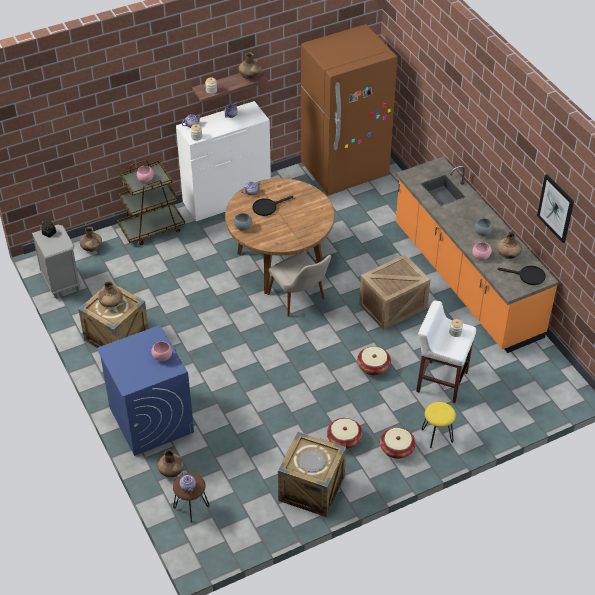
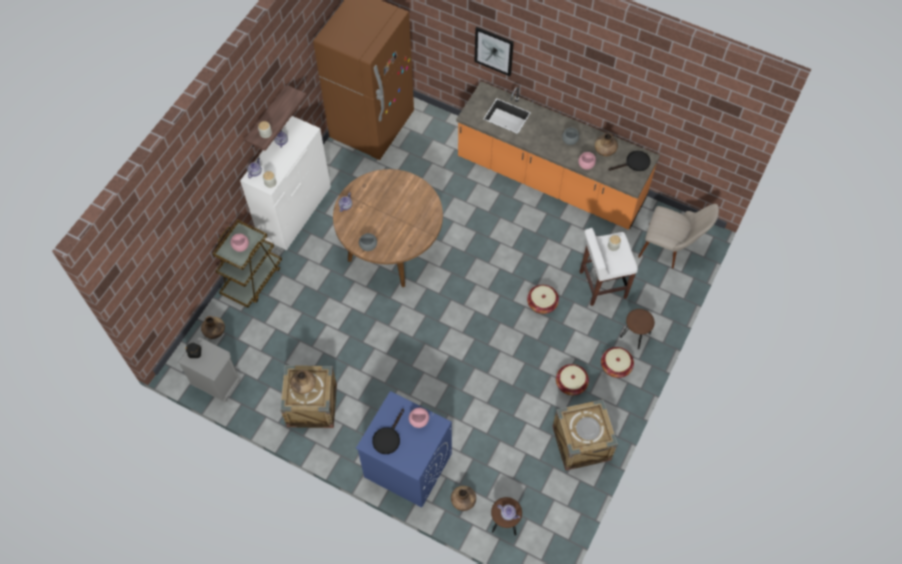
camera: 35 degrees left, 15 degrees up
brown vase [239,52,262,79] -> none
black frying pan [253,196,293,216] -> black frying pan moved to [372,408,404,454]
beige chair [268,252,331,317] -> beige chair moved to [638,204,719,269]
crate [359,254,430,330] -> none
yellow stool [422,402,456,448] -> brown stool [620,309,655,350]
picture [537,174,574,243] -> picture moved to [474,27,514,76]

